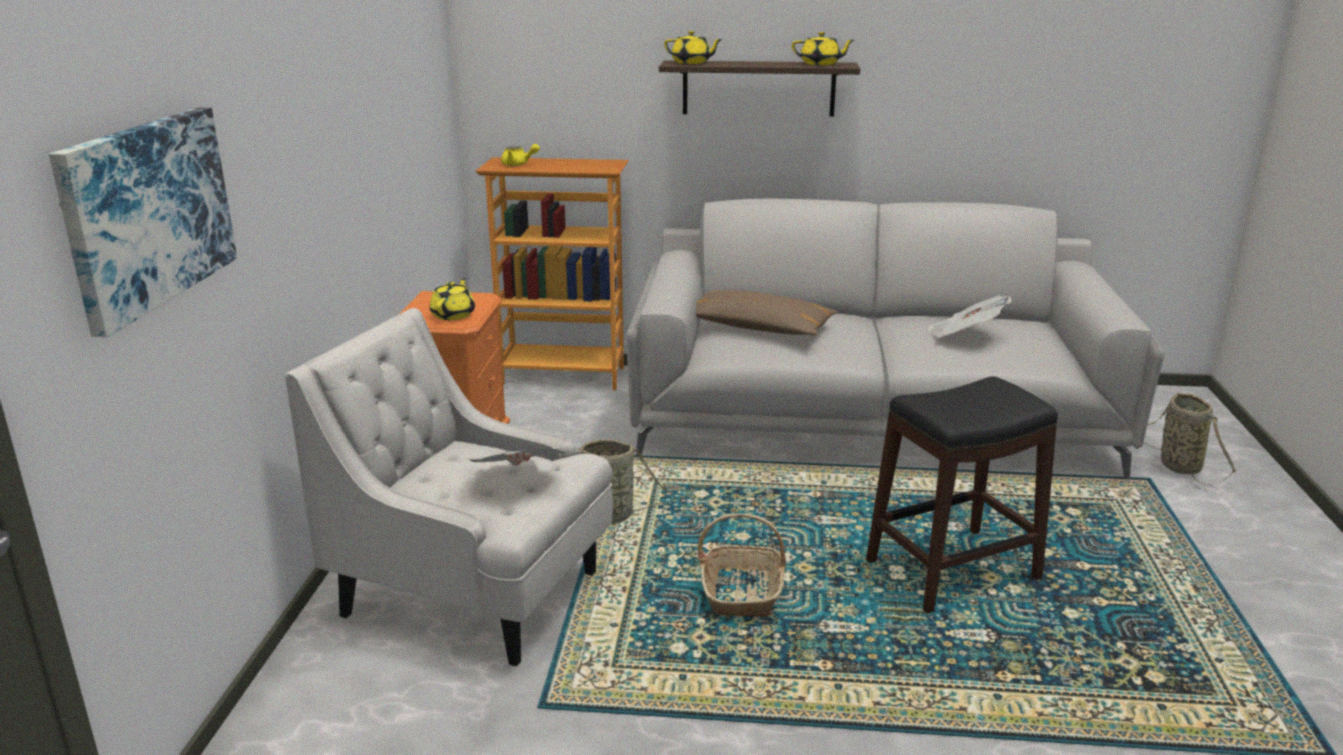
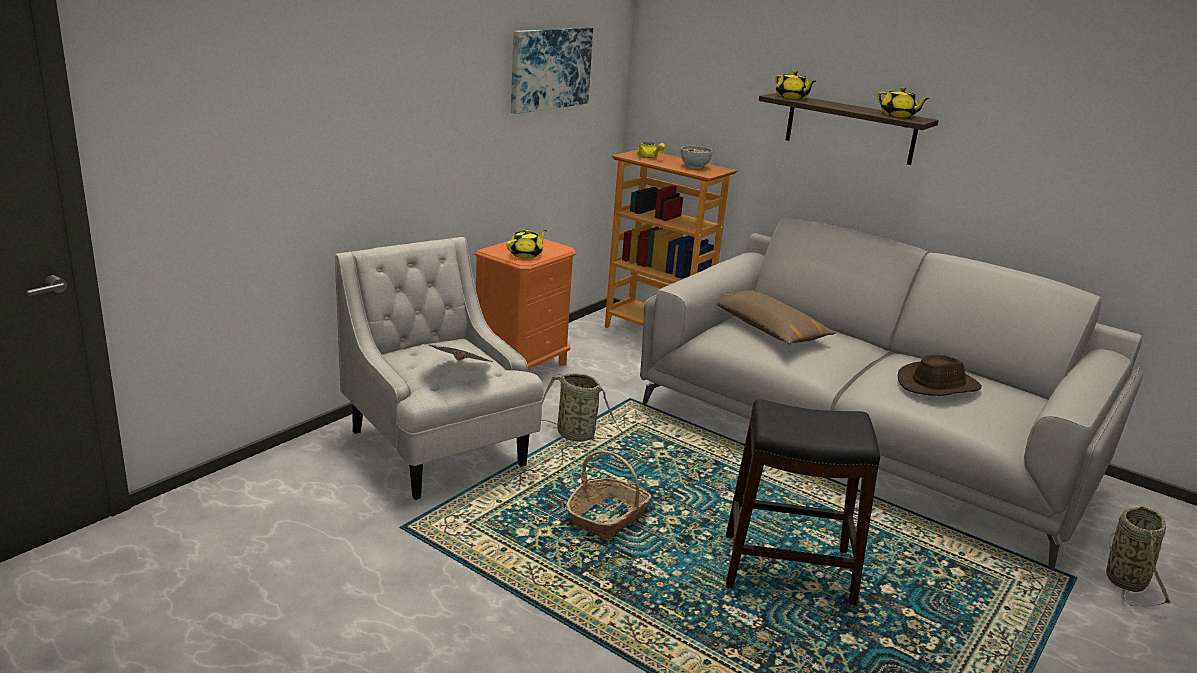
camera: 30 degrees right, 0 degrees up
picture [49,108,237,337] -> picture moved to [511,27,593,114]
newspaper [928,295,1012,338] -> brown hat [898,355,982,396]
none -> bowl [681,146,713,169]

